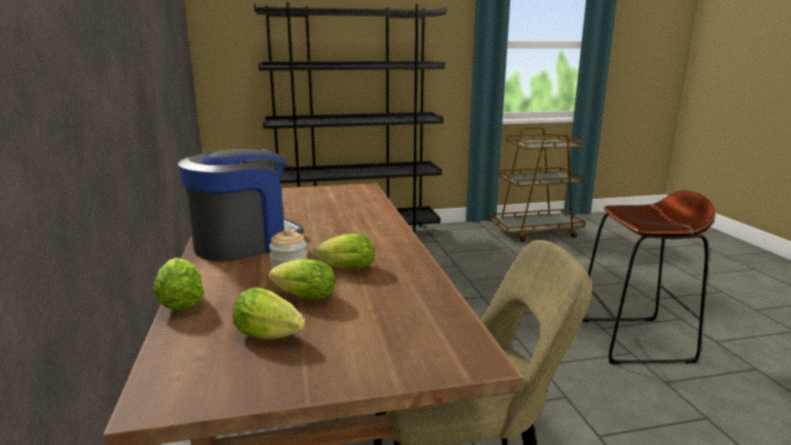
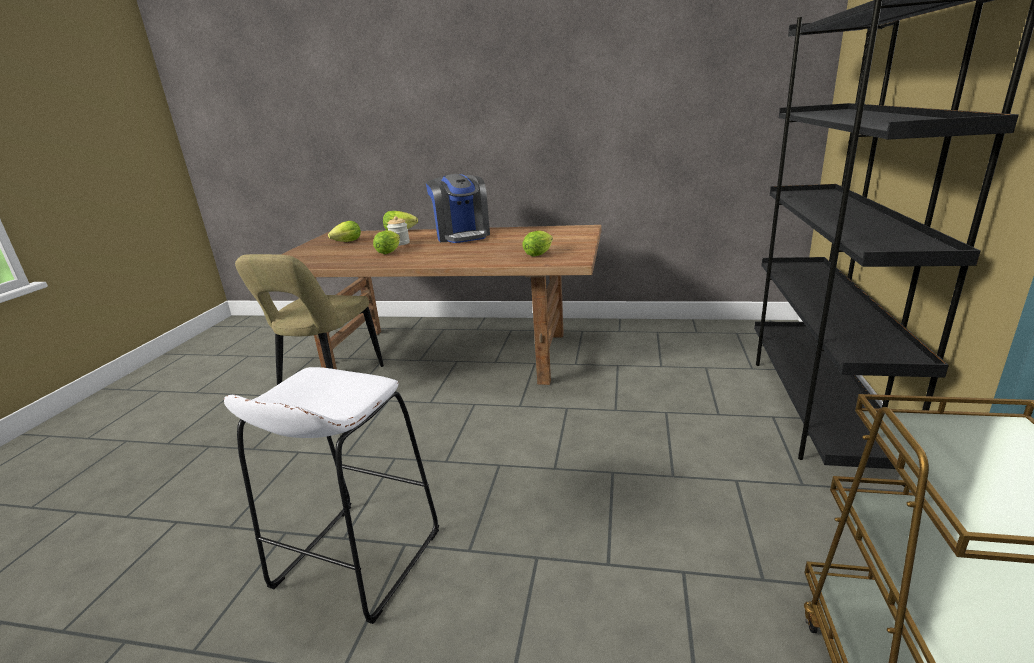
camera: 115 degrees right, 5 degrees up
lettuce [268,259,335,300] -> lettuce moved to [522,230,553,257]
brown stool [582,190,716,364] -> white stool [224,367,439,624]

